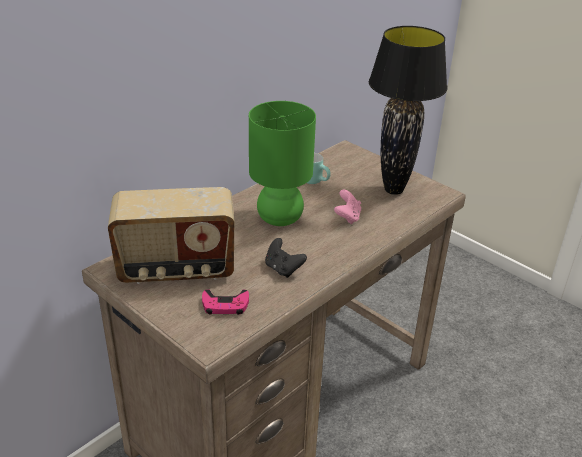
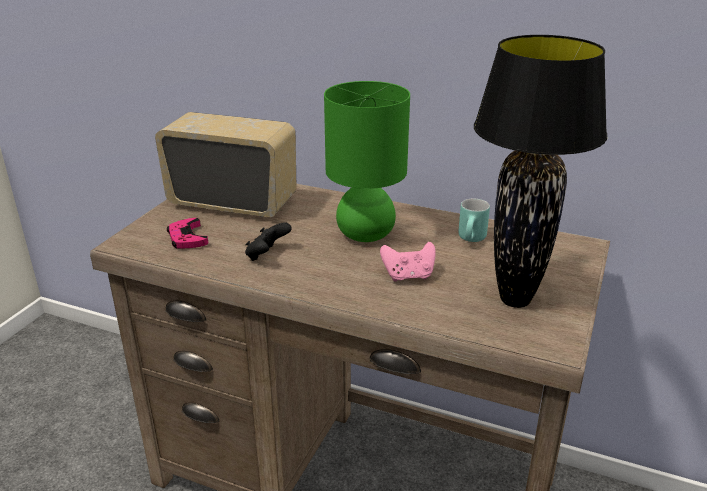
camera: 70 degrees right, 5 degrees down
radio [108,187,234,284] -> radio turned 135 degrees clockwise [155,112,297,217]

